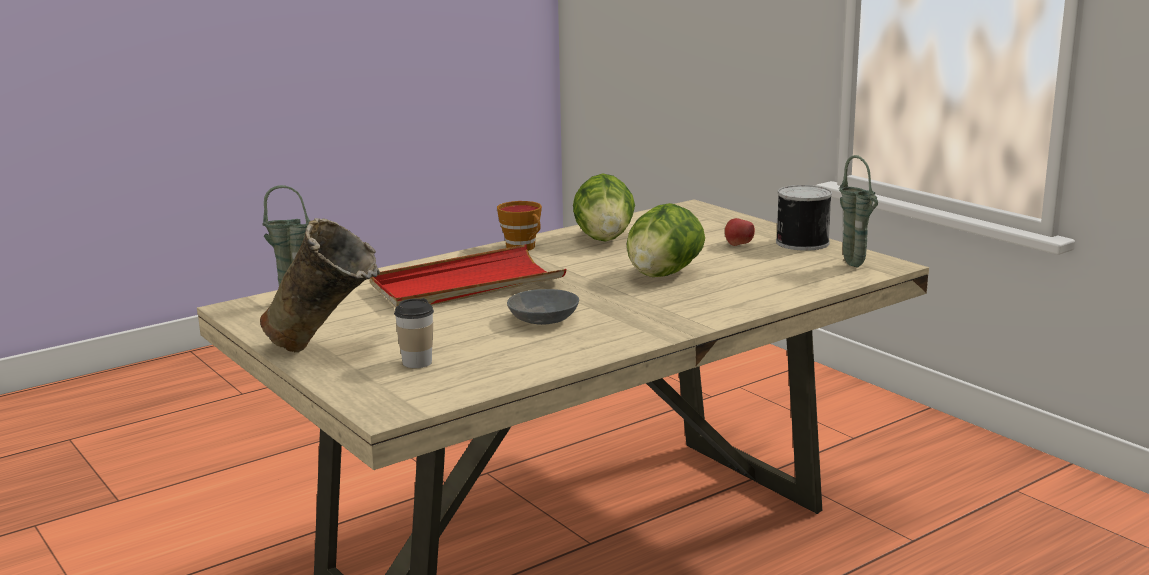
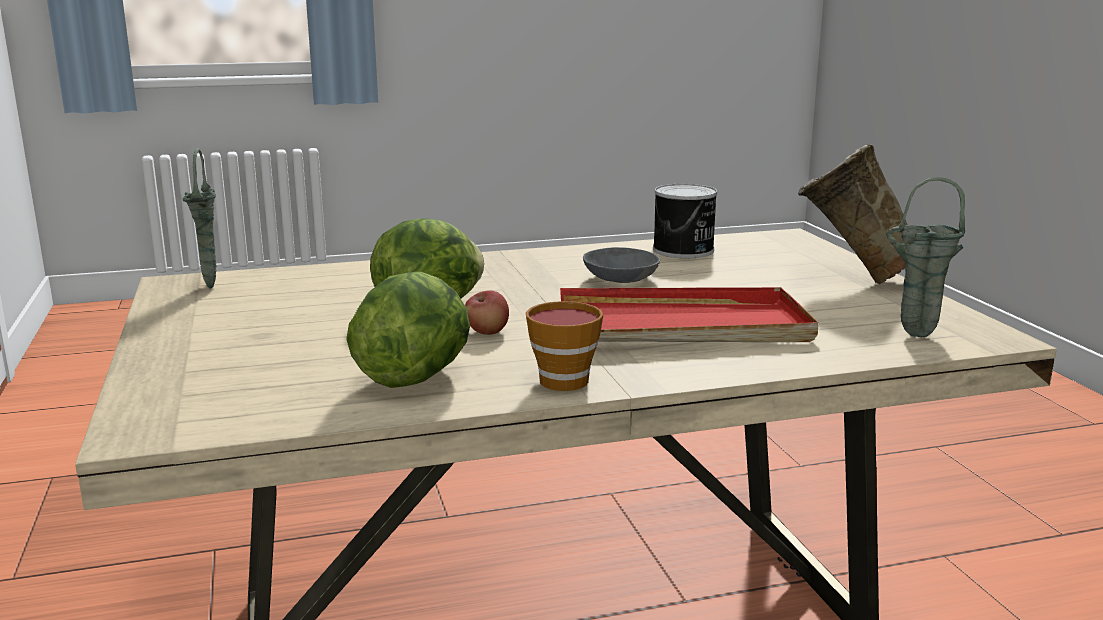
camera: 160 degrees left, 0 degrees up
cup [394,298,434,368] -> none
apple [725,218,755,246] -> apple moved to [465,290,509,335]
can [776,185,832,251] -> can moved to [653,184,717,258]

